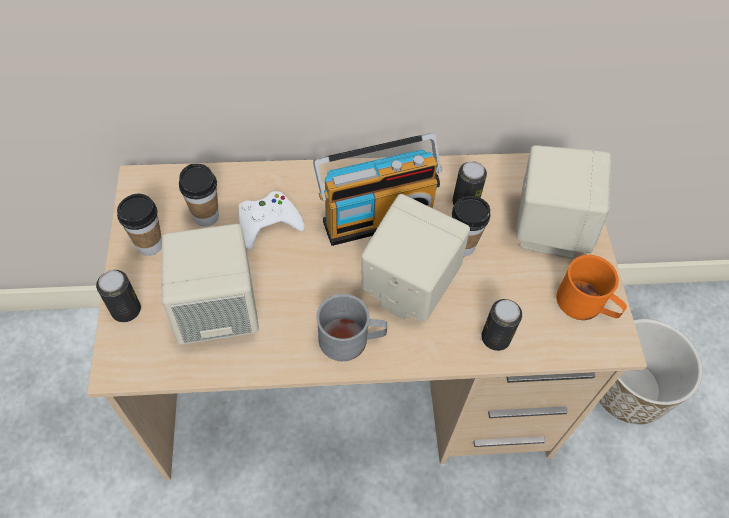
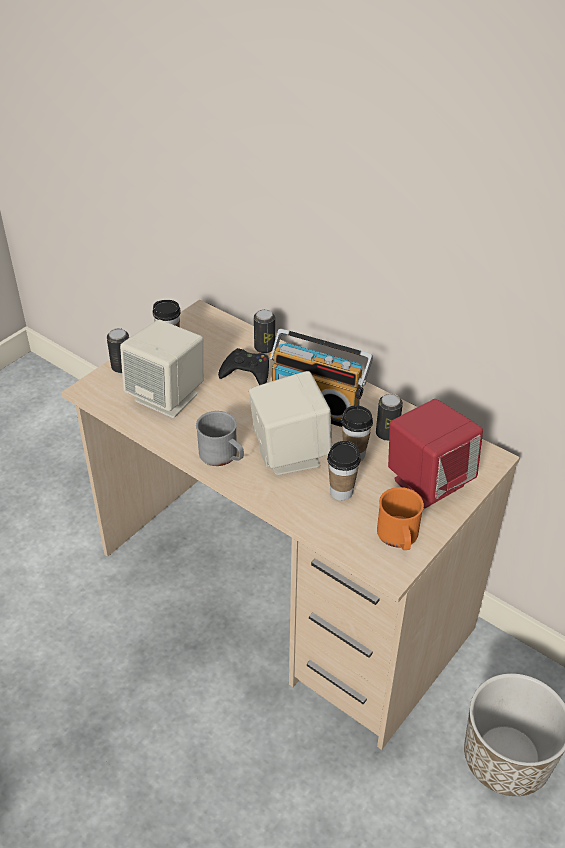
camera: 45 degrees right, 15 degrees down
cup [179,164,219,227] -> cup moved to [327,441,361,501]
white game controller [238,191,305,250] -> black game controller [218,348,269,385]
can [481,299,522,351] -> can moved to [254,309,275,353]
beige speaker [516,145,612,259] -> red speaker [388,399,483,508]

